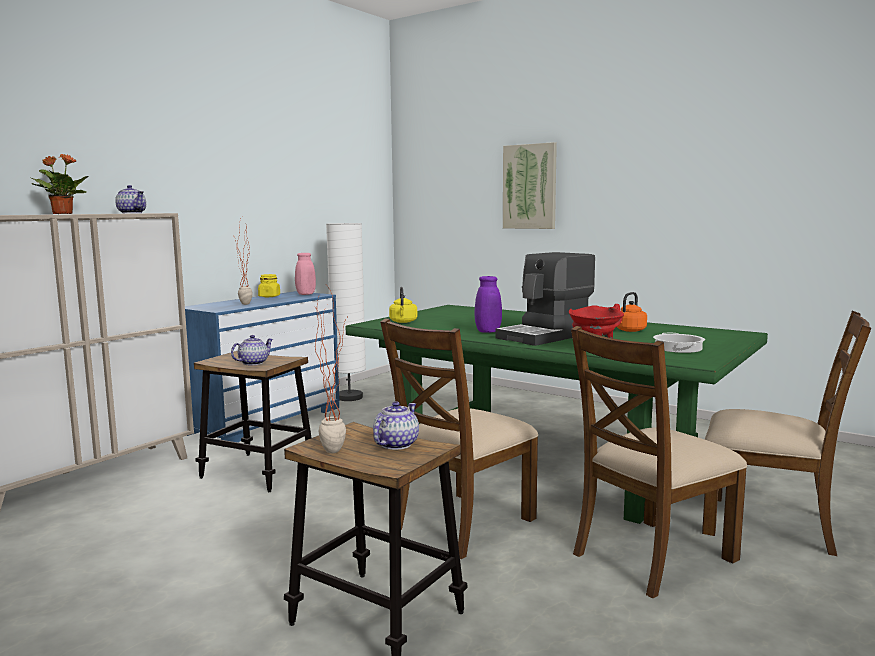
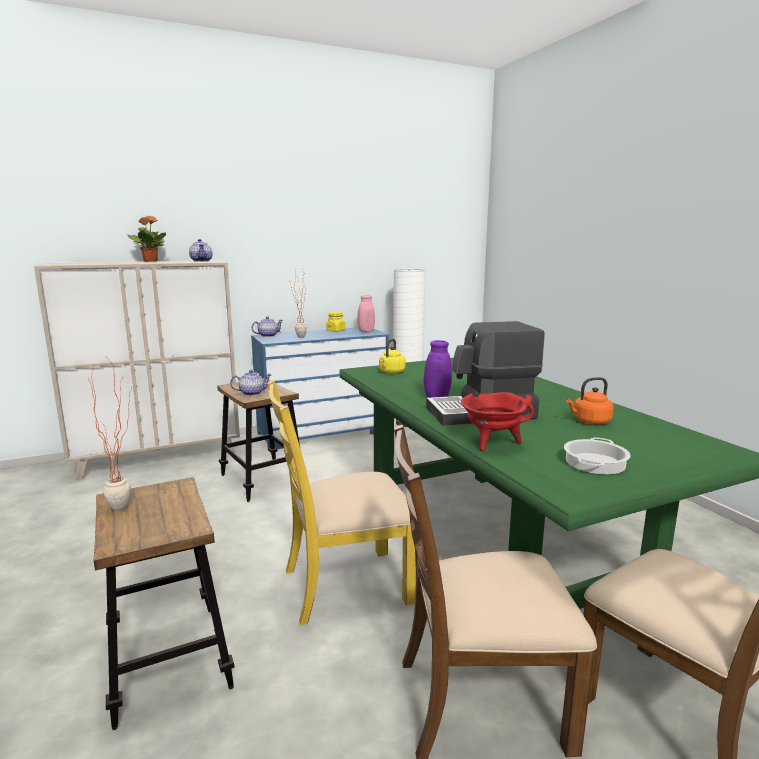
camera: 30 degrees right, 5 degrees up
teapot [373,401,419,450] -> teapot moved to [252,316,283,337]
brown chair [380,318,538,559] -> yellow chair [267,380,416,625]
picture [503,142,557,229] -> none

